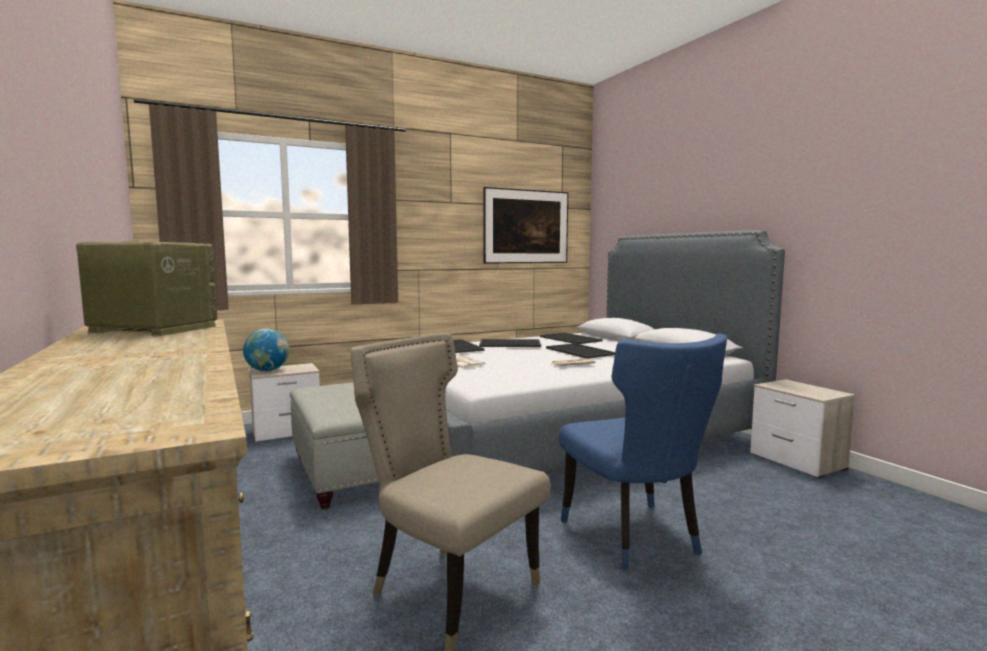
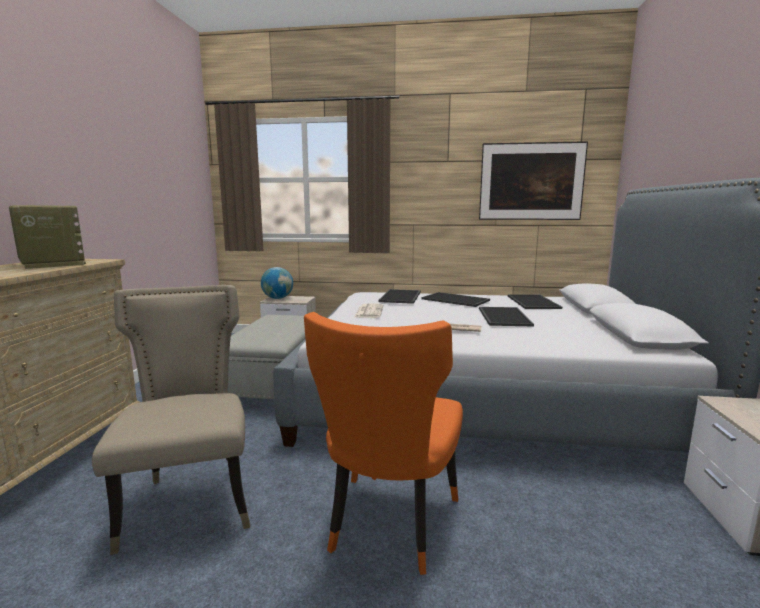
camera: 35 degrees right, 5 degrees up
blue chair [559,334,727,570] -> orange chair [304,312,463,575]

